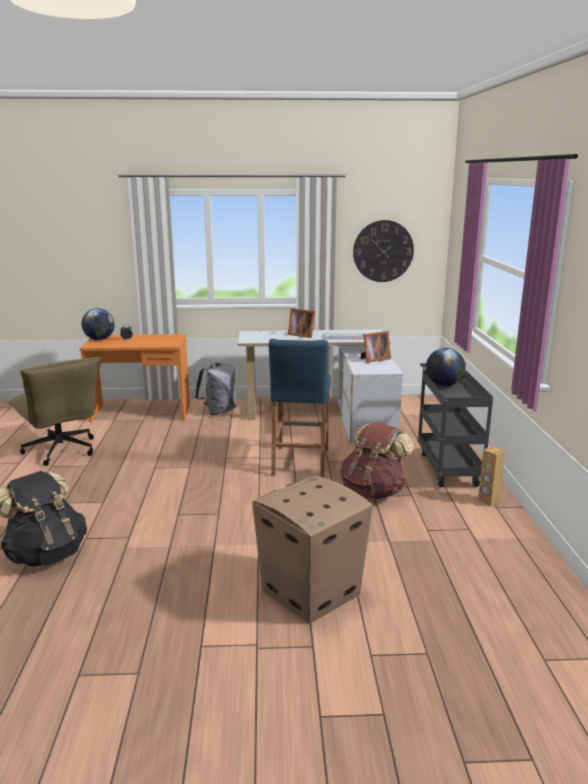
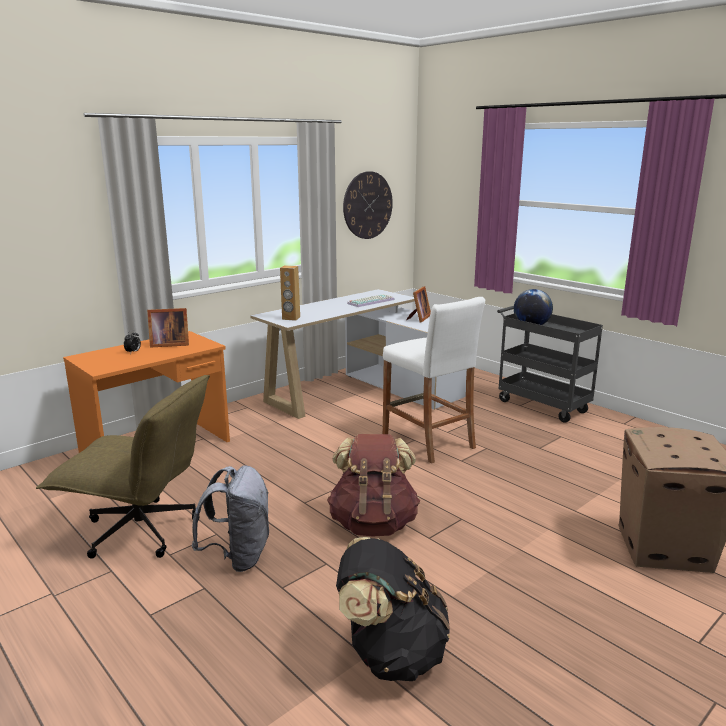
camera: 40 degrees left, 0 degrees up
globe [81,308,115,340] -> none
grey backpack [195,362,236,415] -> grey backpack moved to [192,465,269,572]
blue stool [269,339,331,478] -> white stool [383,297,485,464]
picture frame [288,308,315,338] -> picture frame moved to [147,308,189,348]
brown backpack [340,422,414,499] -> brown backpack moved to [327,434,420,537]
brown speaker [478,446,505,507] -> brown speaker moved to [280,265,300,321]

